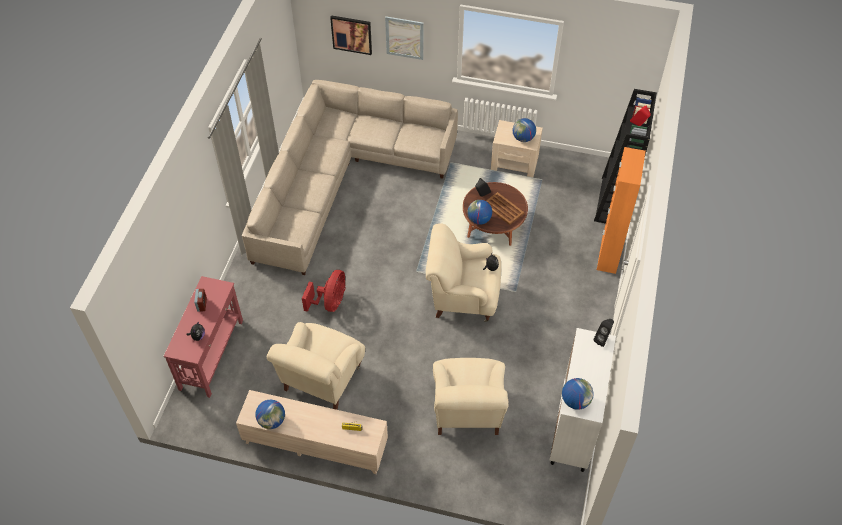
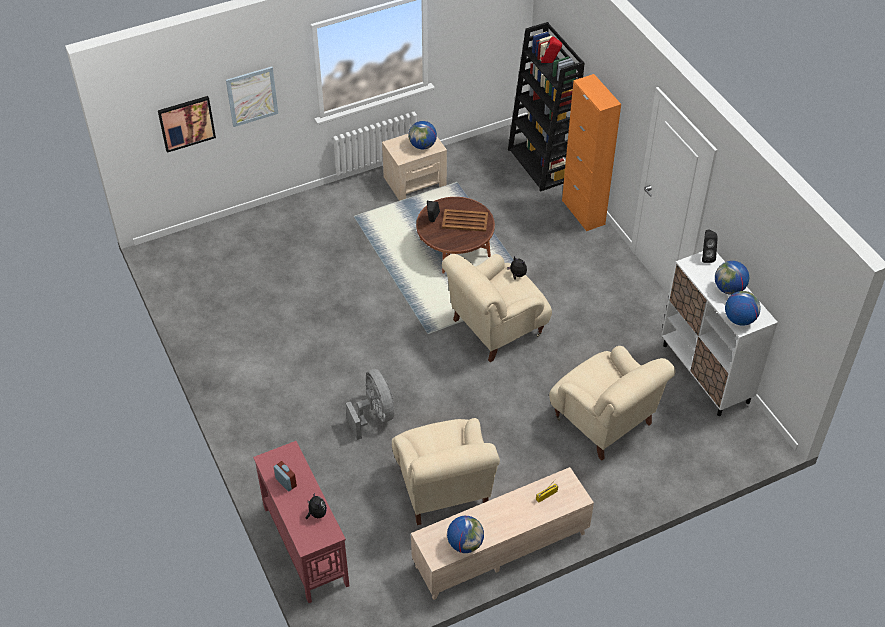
camera: 40 degrees left, 5 degrees down
beige sofa [242,80,458,275] -> none
red fan [302,270,346,312] -> grey fan [346,369,394,440]
globe [467,200,492,225] -> globe moved to [715,261,749,295]

